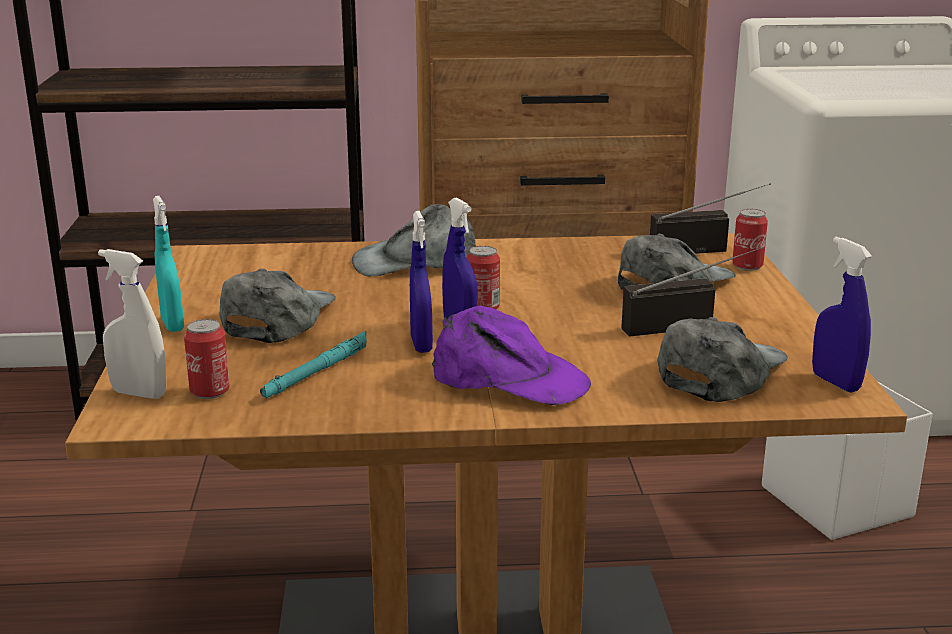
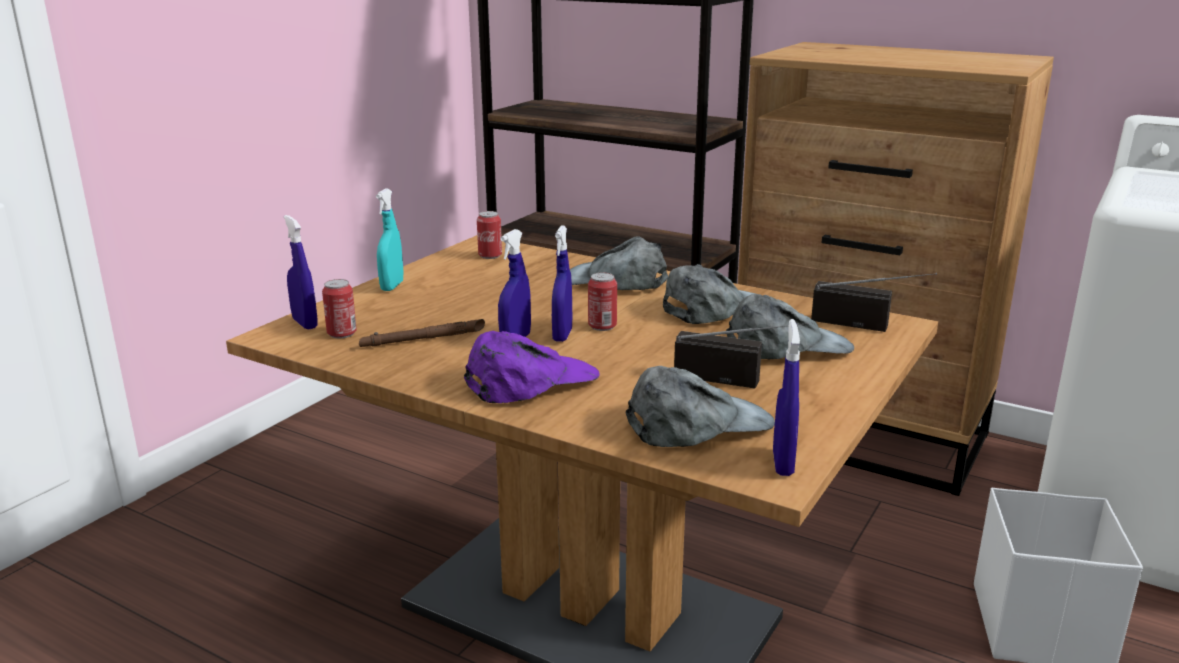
camera: 35 degrees right, 0 degrees up
white spray bottle [98,249,166,399] -> blue spray bottle [284,215,318,329]
grey cap [219,268,336,343] -> grey cap moved to [663,264,755,324]
turquoise flashlight [260,331,367,399] -> brown flashlight [359,319,485,347]
purple cap [432,306,591,405] -> purple cap turned 90 degrees counterclockwise [464,331,600,403]
can [732,209,768,271] -> can moved to [477,211,502,259]

